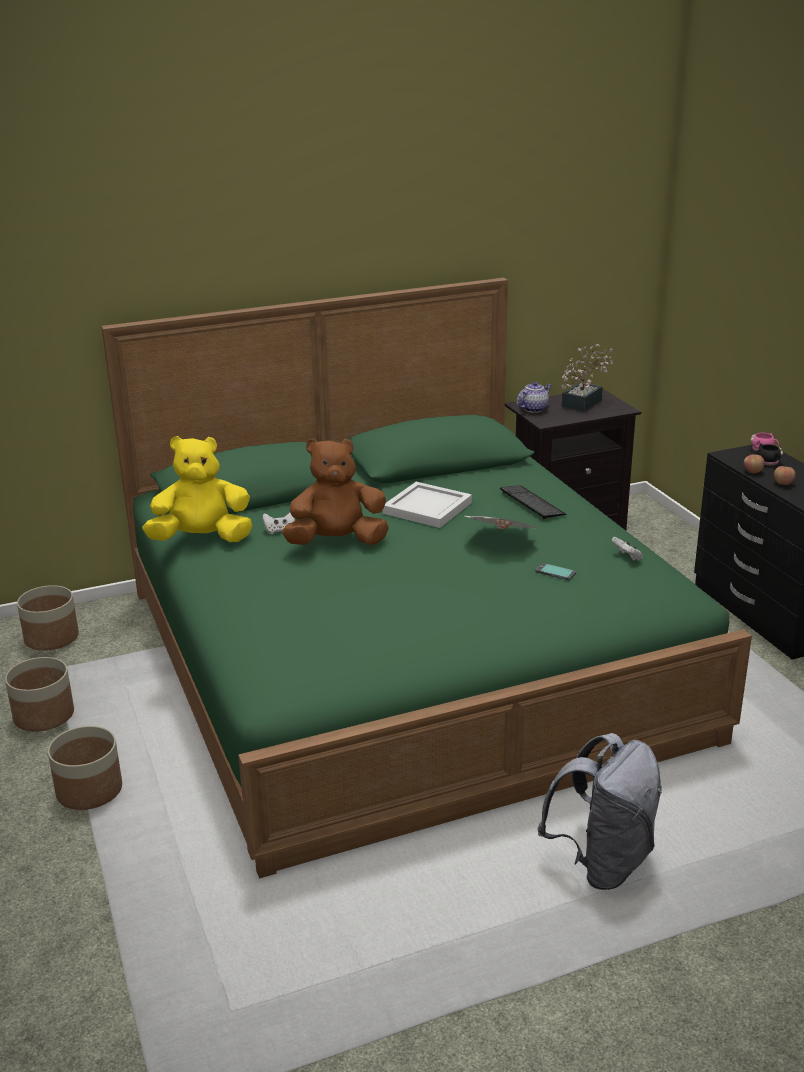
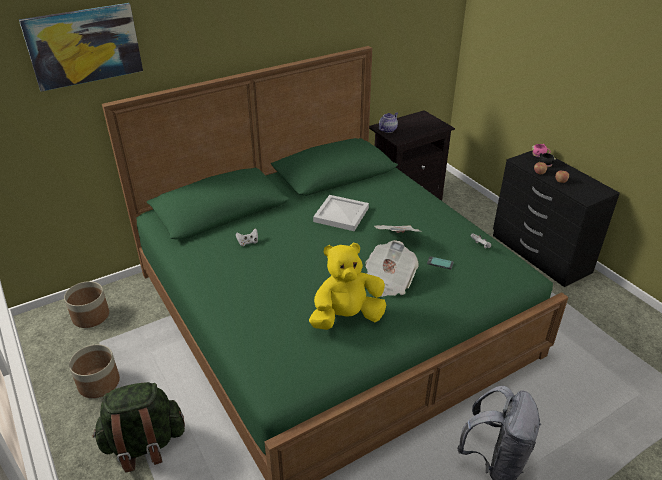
camera: 10 degrees left, 10 degrees up
planter [48,726,122,810] -> green backpack [92,382,185,473]
yellow plush toy [143,436,252,542] -> yellow plush toy moved to [309,243,386,330]
brown plush toy [282,438,389,545] -> none
keyboard [500,486,567,519] -> none
potted plant [561,344,613,411] -> none
none -> picture [19,3,143,92]
none -> newspaper [365,240,419,297]

